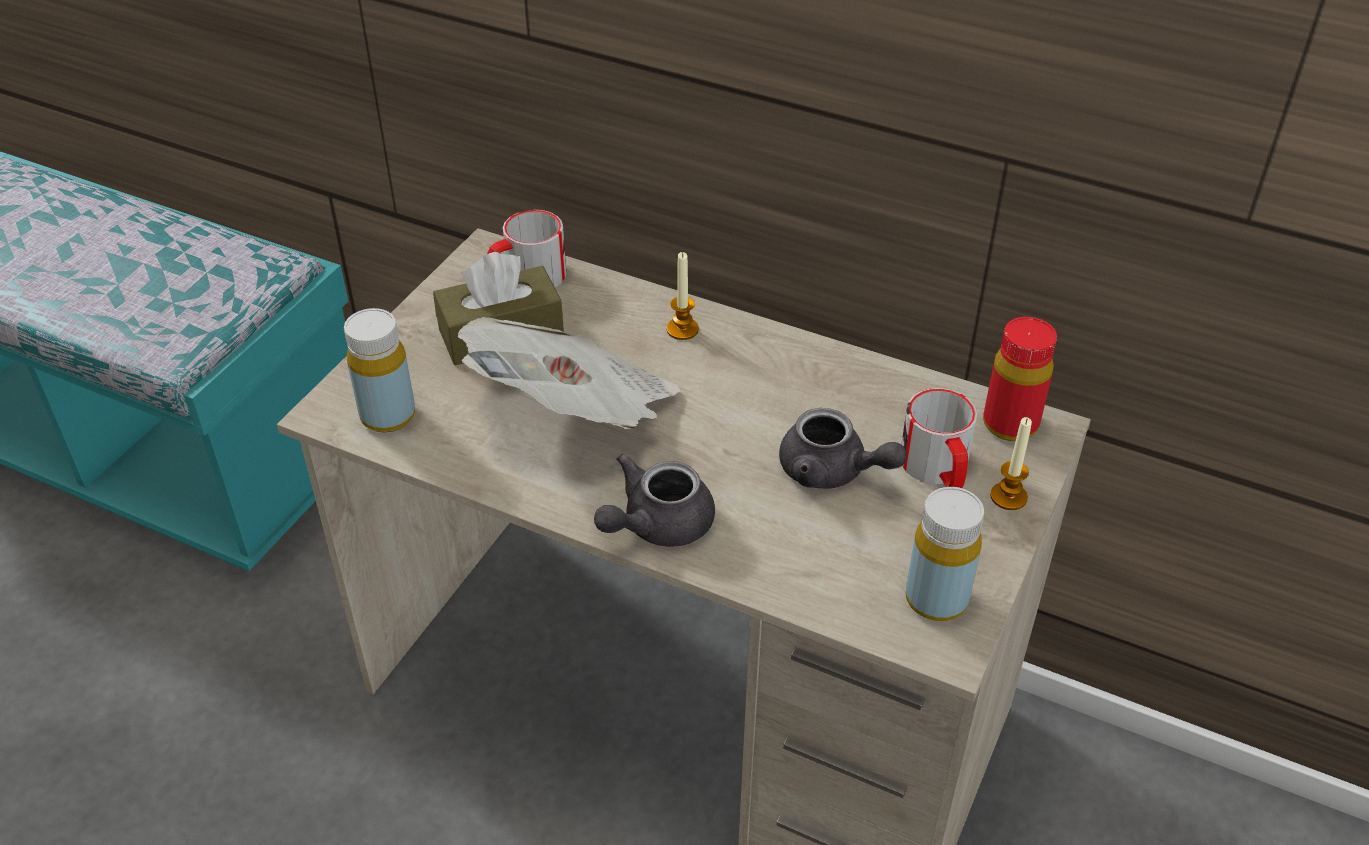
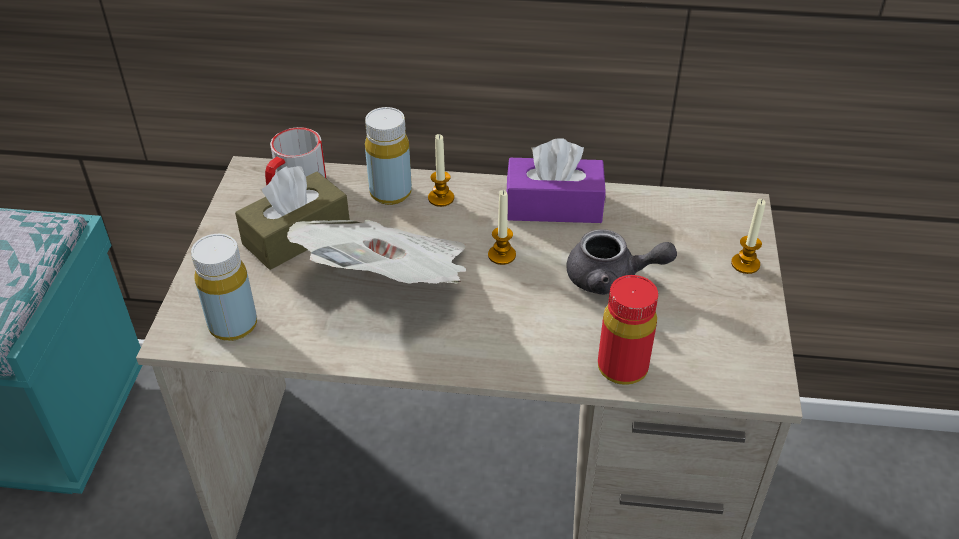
camera: 20 degrees left, 0 degrees up
grey teapot [594,454,715,547] -> none
mug [902,388,977,488] -> none
yellow bottle [906,487,984,621] -> yellow bottle moved to [365,107,412,205]
red bottle [983,317,1057,441] -> red bottle moved to [598,275,658,385]
none -> candle [488,190,516,265]
none -> purple tissue box [507,138,606,223]

